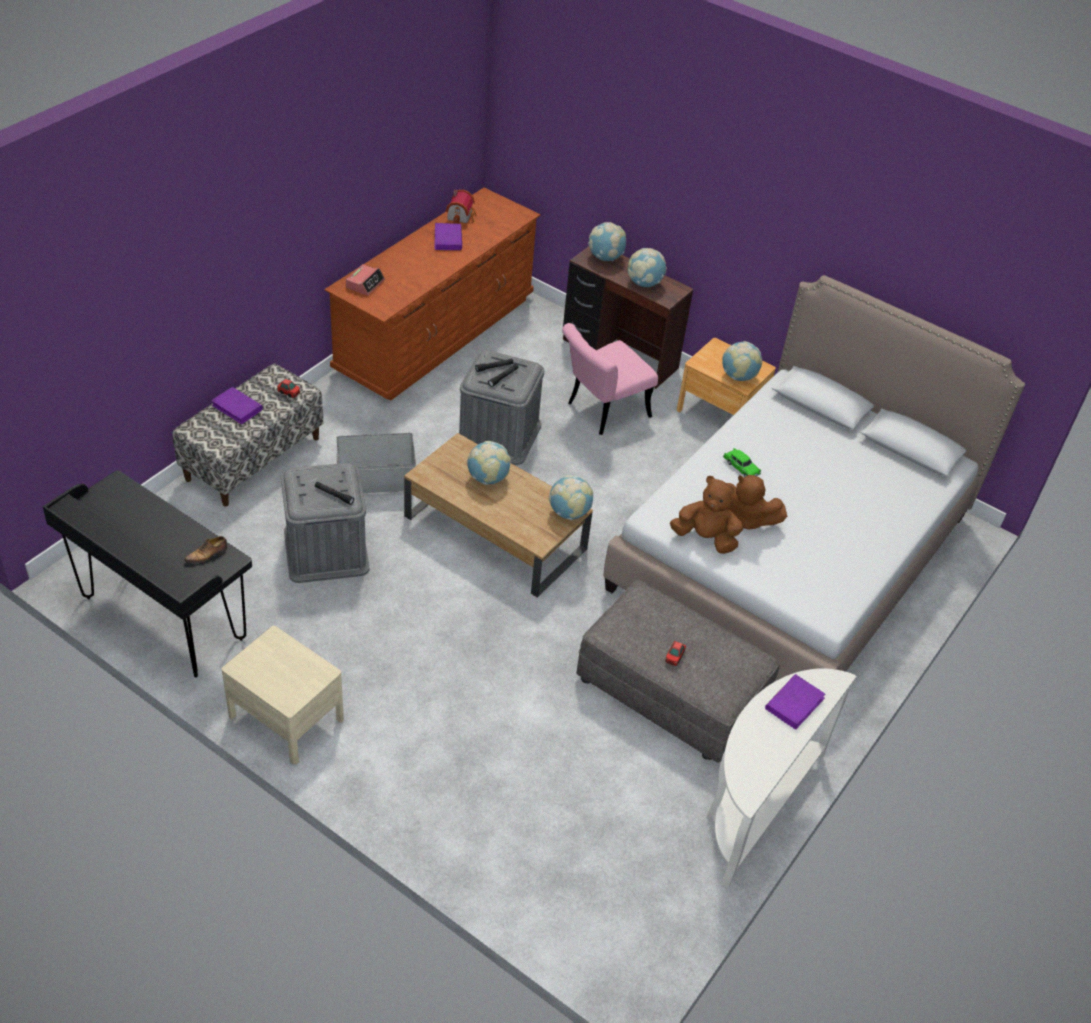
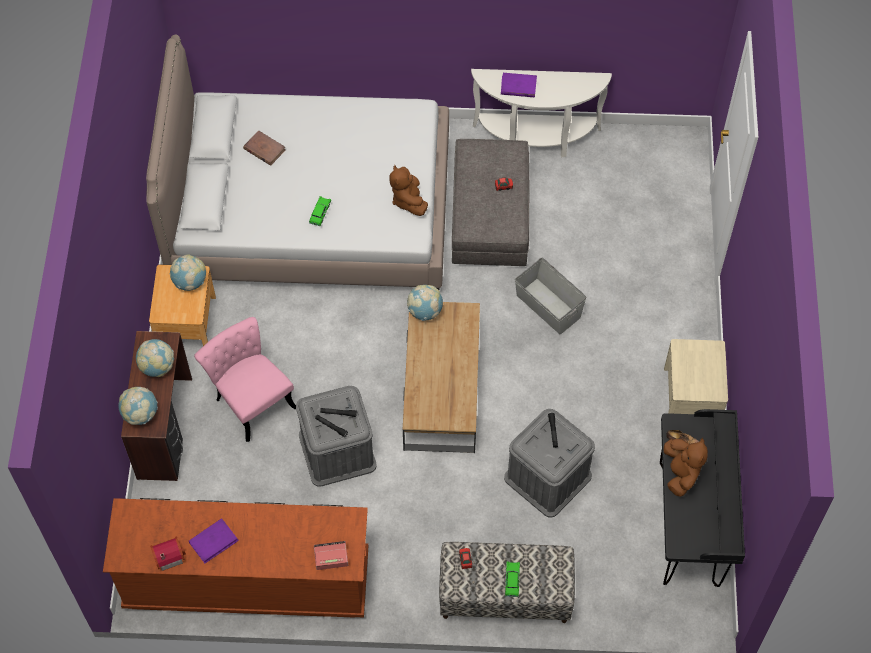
camera: 120 degrees left, 15 degrees up
purple book [211,387,263,425] -> green toy car [505,562,520,597]
grey storage box [337,433,416,493] -> grey storage box moved to [515,258,587,335]
globe [467,441,511,485] -> none
pink chair [562,323,658,435] -> pink chair turned 150 degrees counterclockwise [194,317,296,442]
brown plush toy [726,475,788,529] -> brown plush toy moved to [663,438,708,497]
none -> brown book [243,131,286,166]

